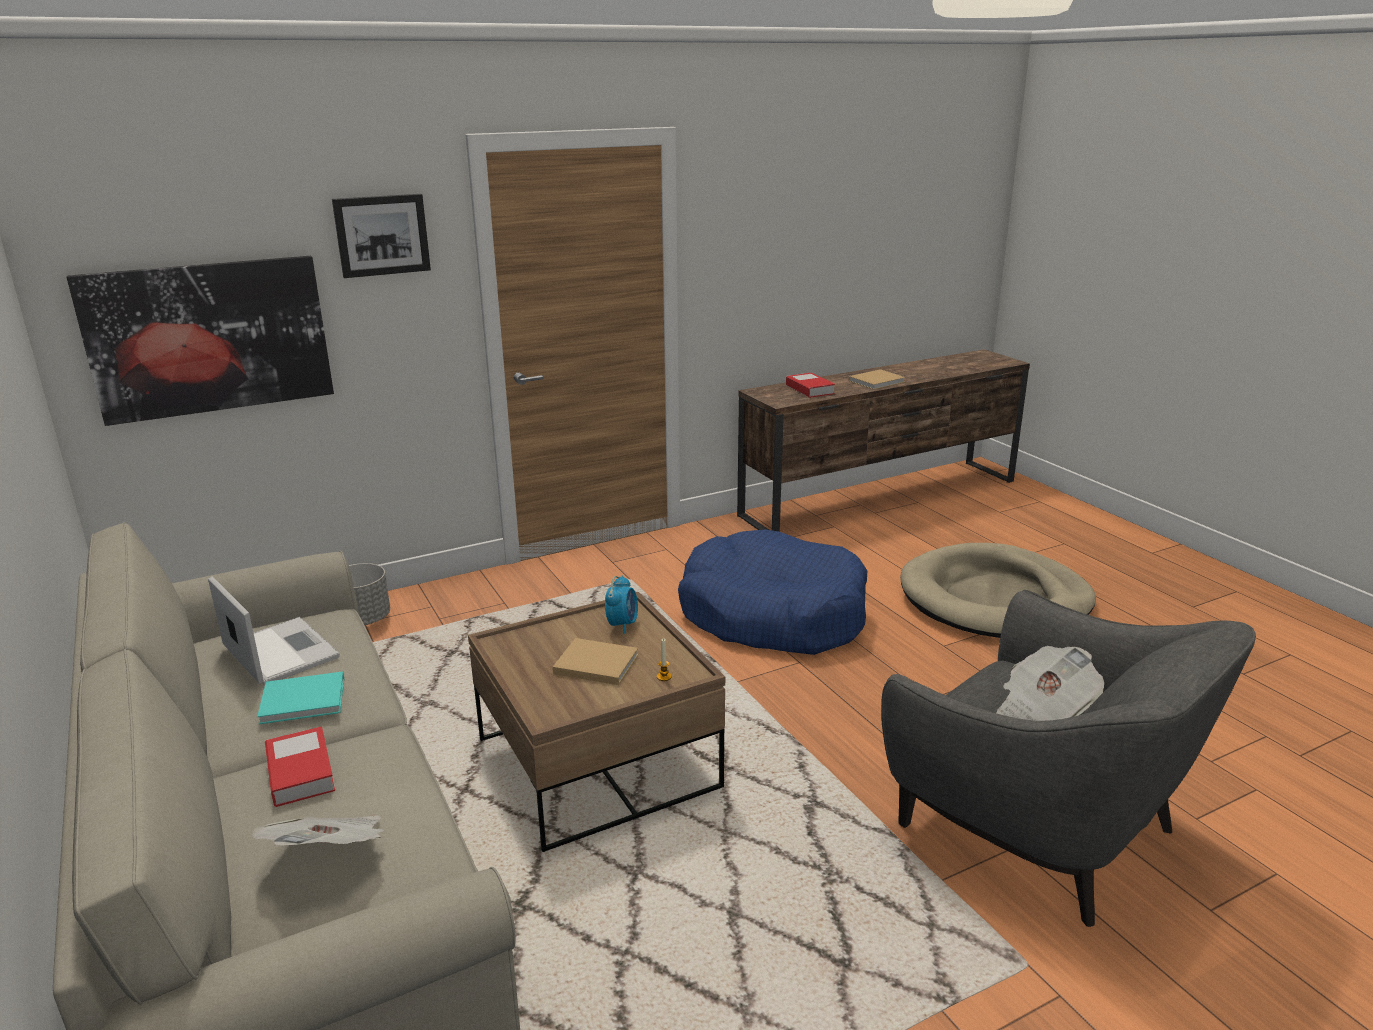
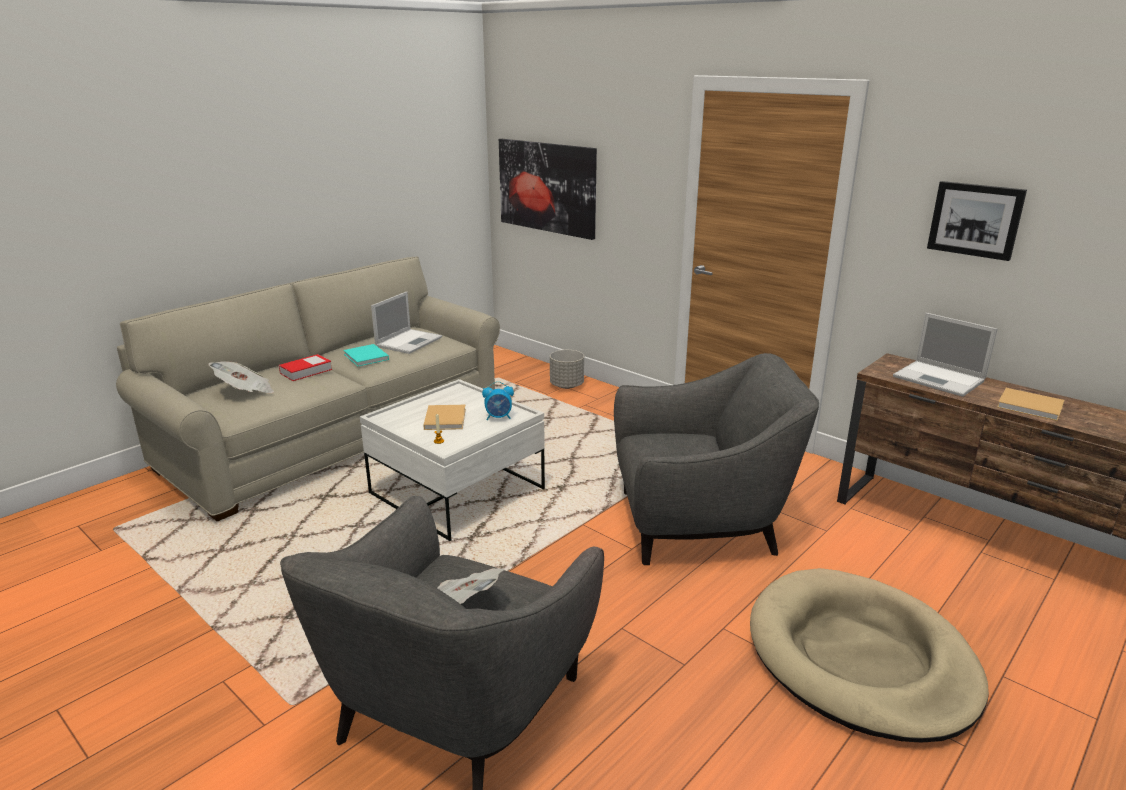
camera: 70 degrees right, 0 degrees up
picture [332,194,431,278] -> picture moved to [927,181,1027,261]
brown coffee table [468,592,725,852] -> white coffee table [360,379,545,541]
blue dog bed [678,529,867,655] -> grey armchair [614,353,819,565]
book [786,372,835,398] -> laptop [893,313,997,397]

